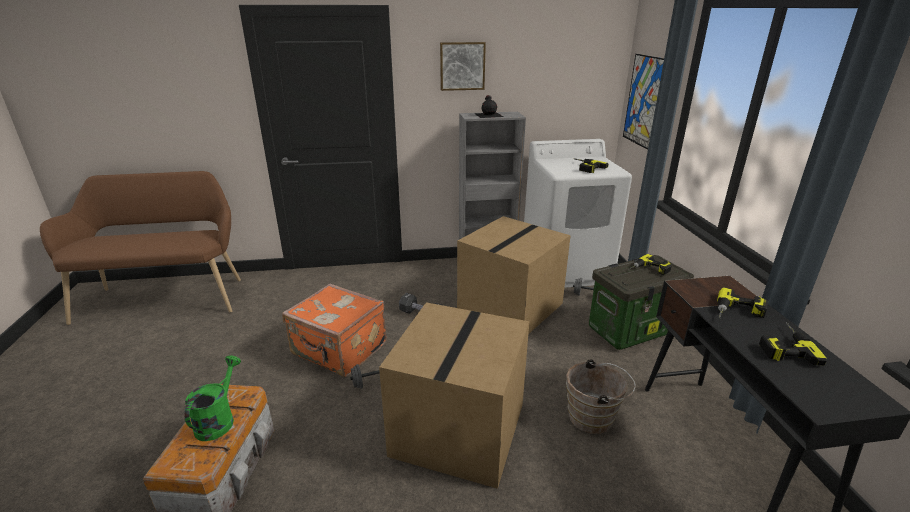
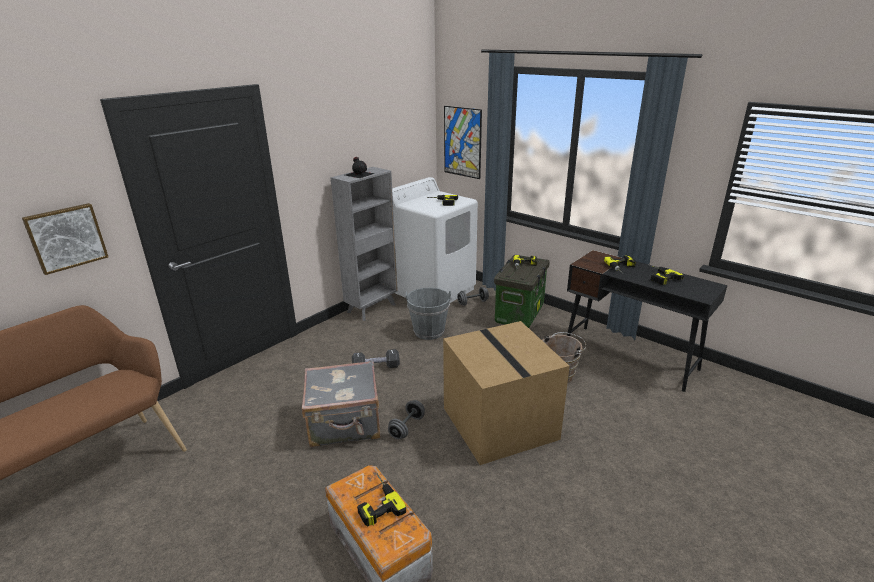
camera: 40 degrees left, 0 degrees up
green watering can [184,356,241,441] -> power drill [357,474,406,527]
orange suitcase [282,284,387,377] -> grey suitcase [302,360,381,447]
picture [440,42,486,91] -> picture moved to [22,203,108,275]
cardboard box [457,216,571,334] -> grey bucket [406,288,451,340]

